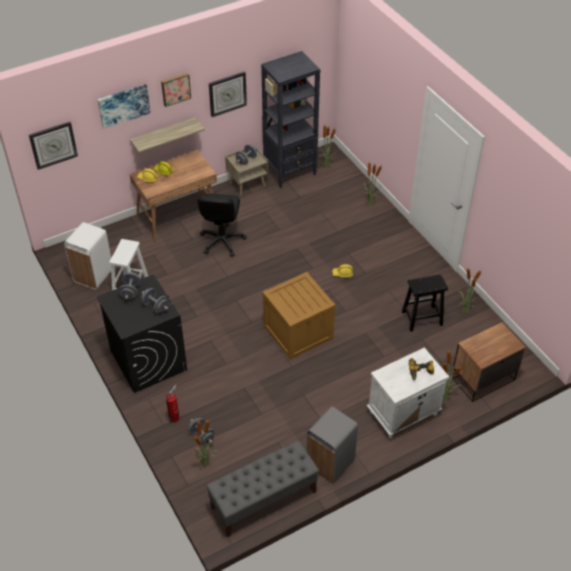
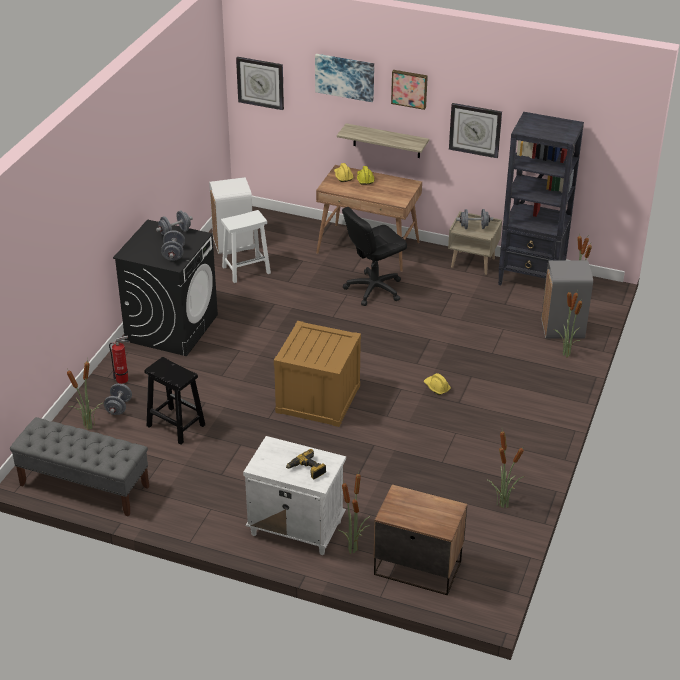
camera: 50 degrees right, 10 degrees down
grey trash can [307,406,358,484] -> grey trash can moved to [541,260,593,339]
black stool [402,274,448,332] -> black stool moved to [144,357,205,445]

